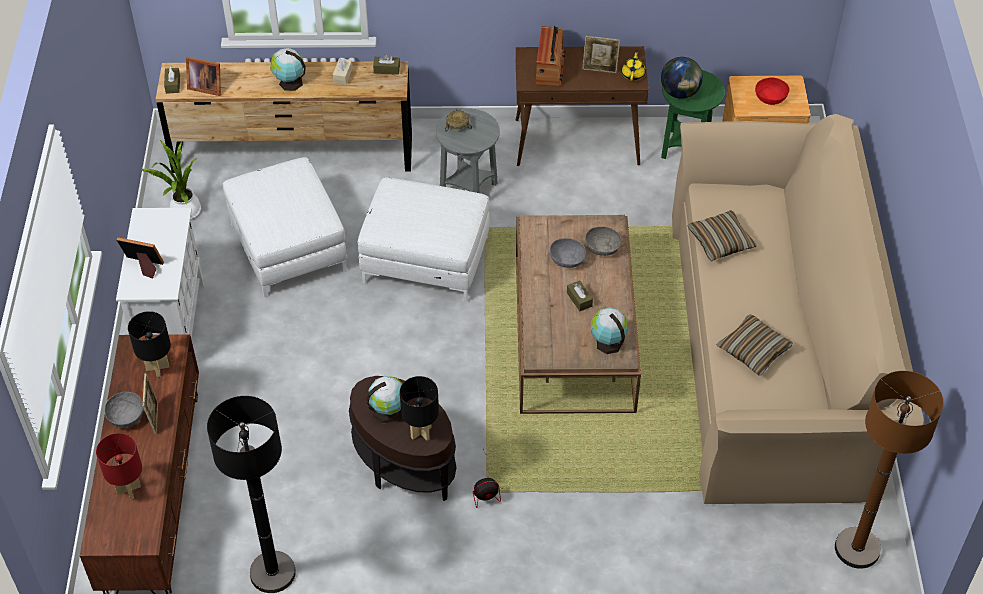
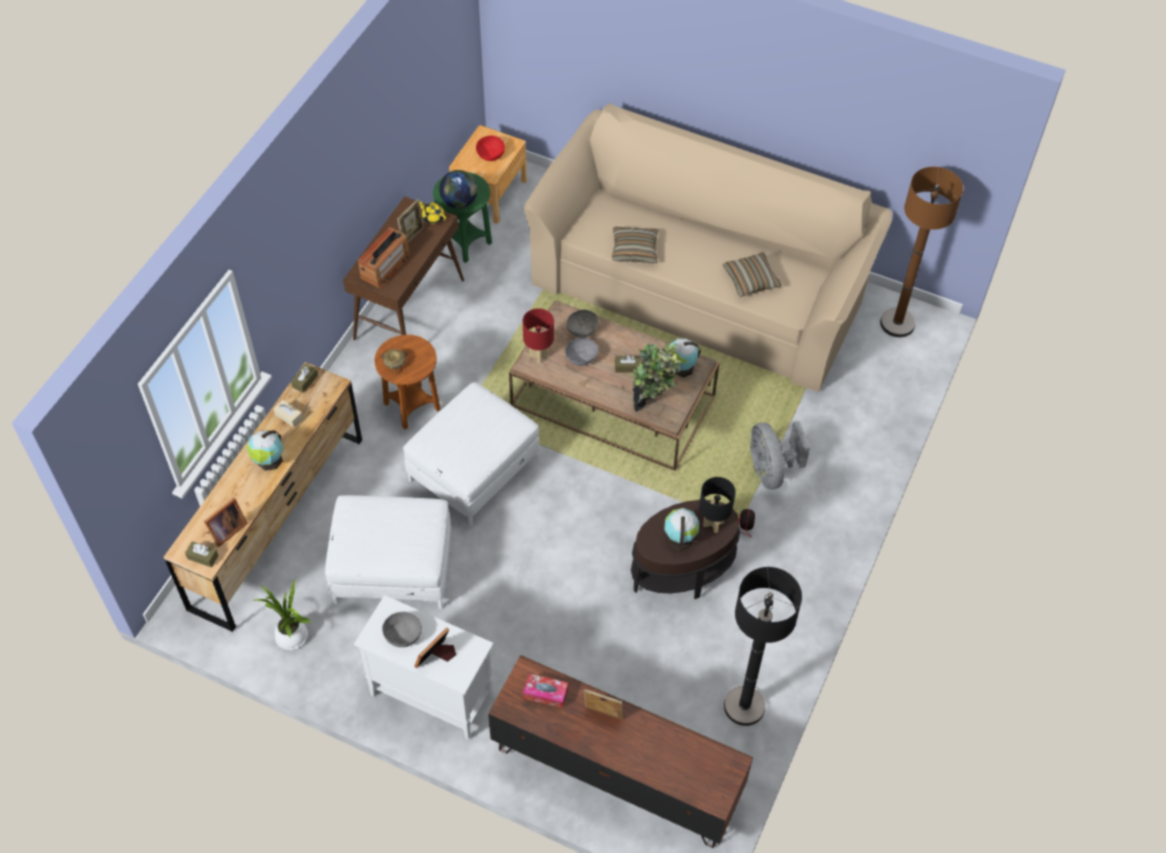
camera: 65 degrees left, 5 degrees up
red table lamp [96,433,142,500] -> red table lamp moved to [523,308,554,364]
grey bowl [104,392,144,428] -> grey bowl moved to [382,612,422,647]
black table lamp [128,311,171,377] -> tissue box [523,674,568,708]
grey side table [436,109,500,193] -> brown side table [374,335,441,430]
radio [536,25,566,87] -> radio turned 90 degrees clockwise [358,227,411,288]
none -> potted plant [630,343,681,411]
none -> grey fan [750,421,810,489]

